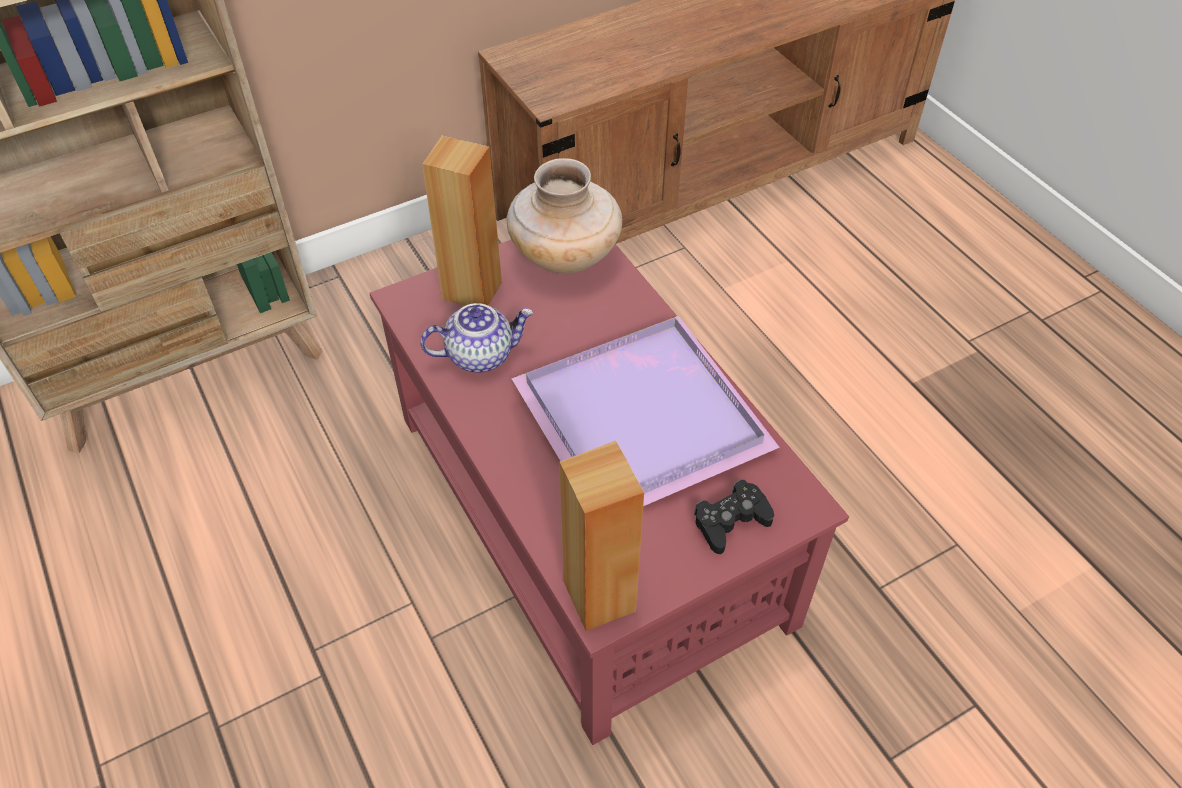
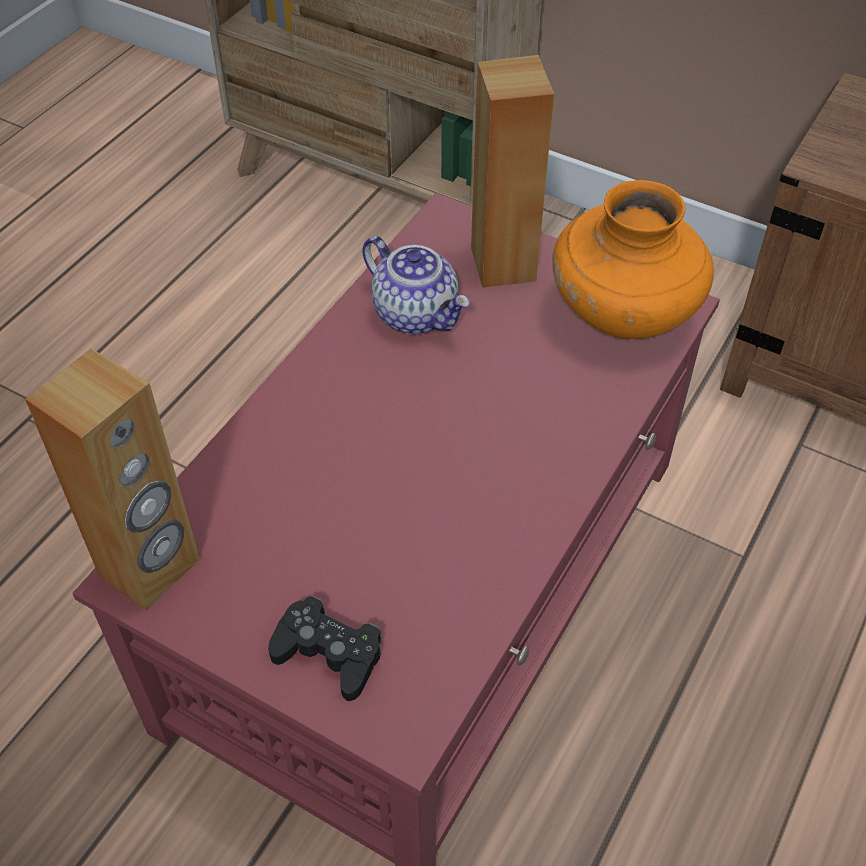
camera: 60 degrees right, 0 degrees up
beige vase [507,158,622,274] -> orange vase [553,180,714,339]
purple tray [511,316,780,506] -> none

